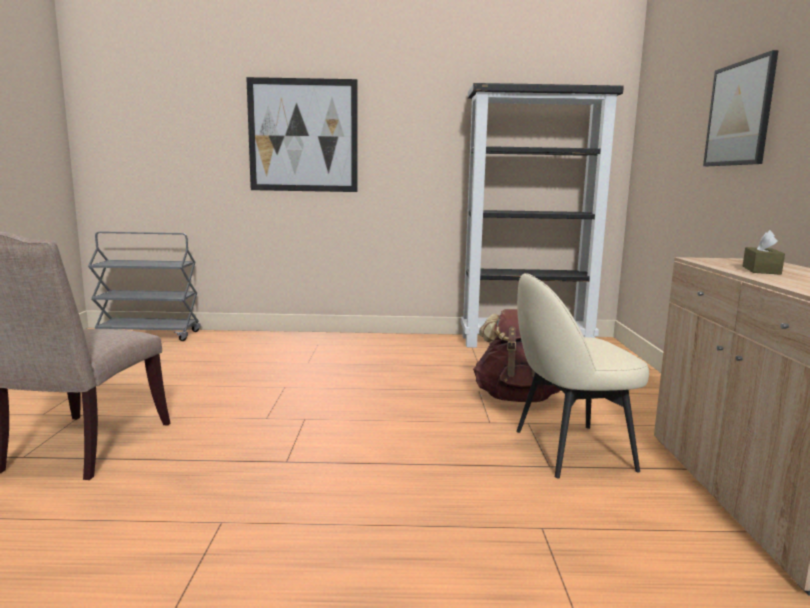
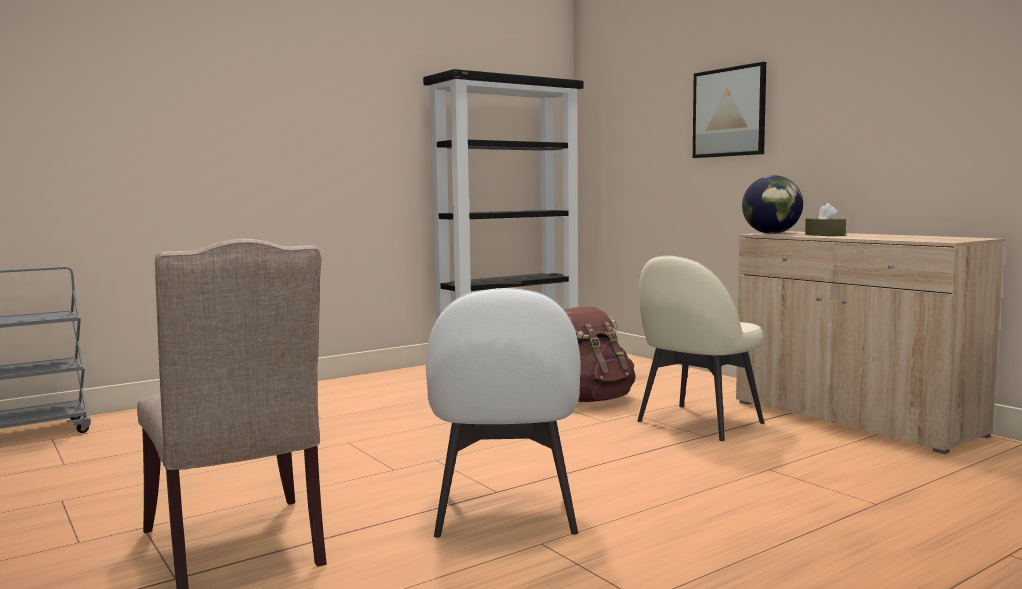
camera: 35 degrees left, 5 degrees down
picture [246,77,357,192] -> none
none -> white chair [426,288,581,538]
none -> globe [742,175,803,234]

